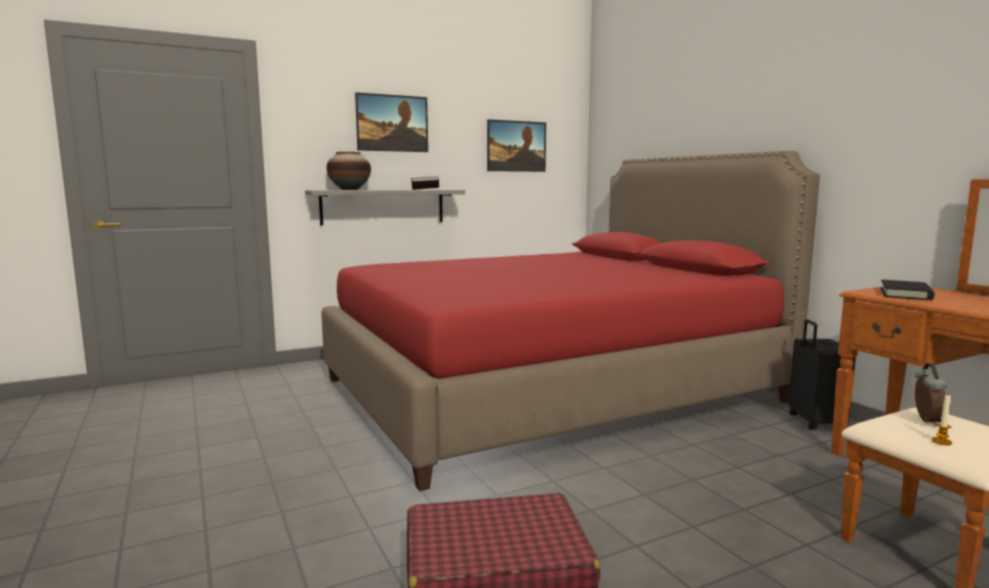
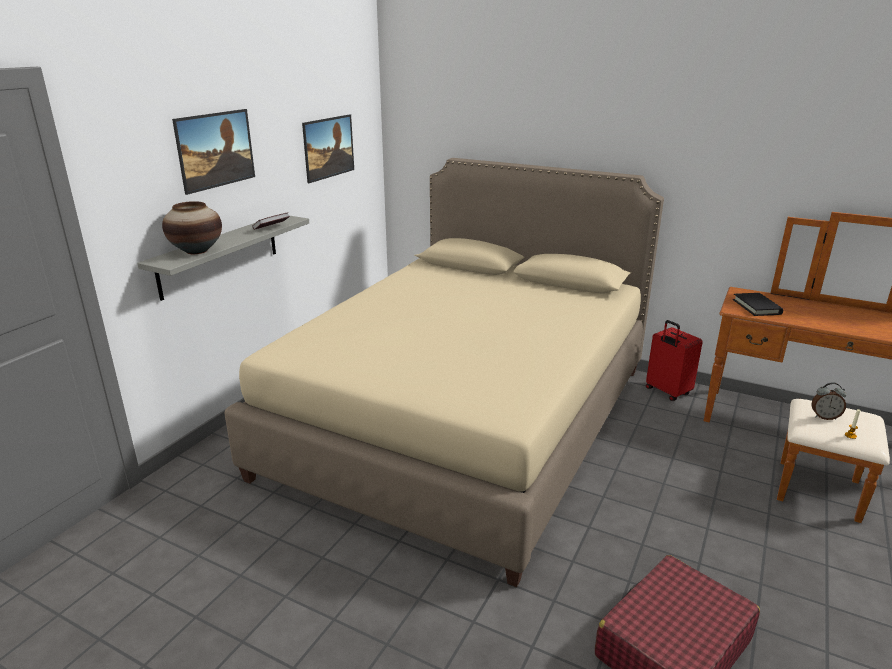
camera: 35 degrees left, 15 degrees up
red bed [321,151,820,491] -> beige bed [224,158,664,587]
black suitcase [789,319,856,430] -> red suitcase [646,320,703,401]
alarm clock [915,363,947,427] -> alarm clock turned 120 degrees clockwise [812,382,847,420]

